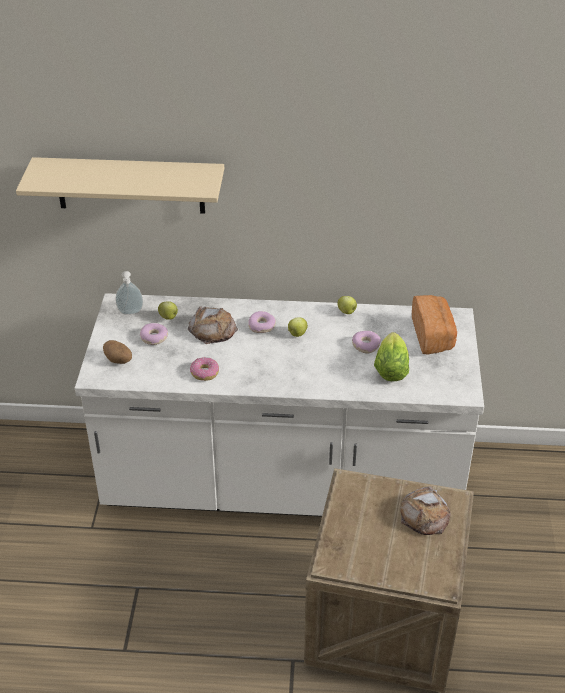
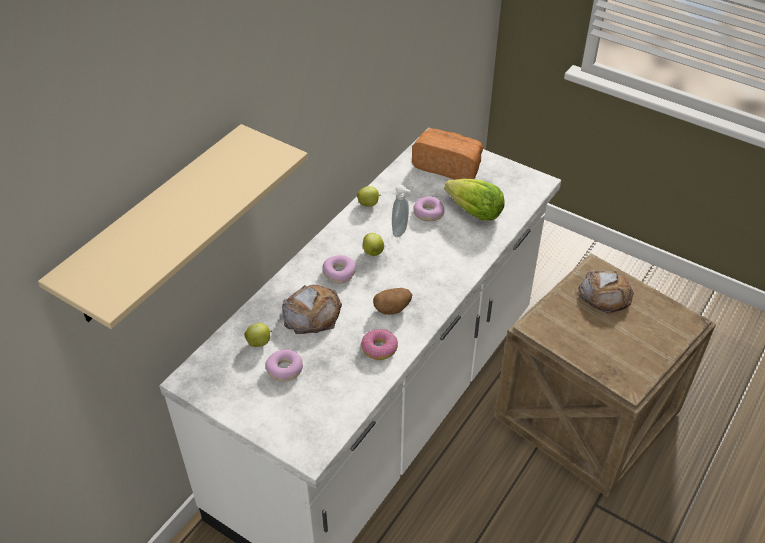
camera: 60 degrees left, 5 degrees up
potato [103,340,132,364] -> potato moved to [373,288,412,315]
soap dispenser [116,271,143,315] -> soap dispenser moved to [392,185,411,237]

